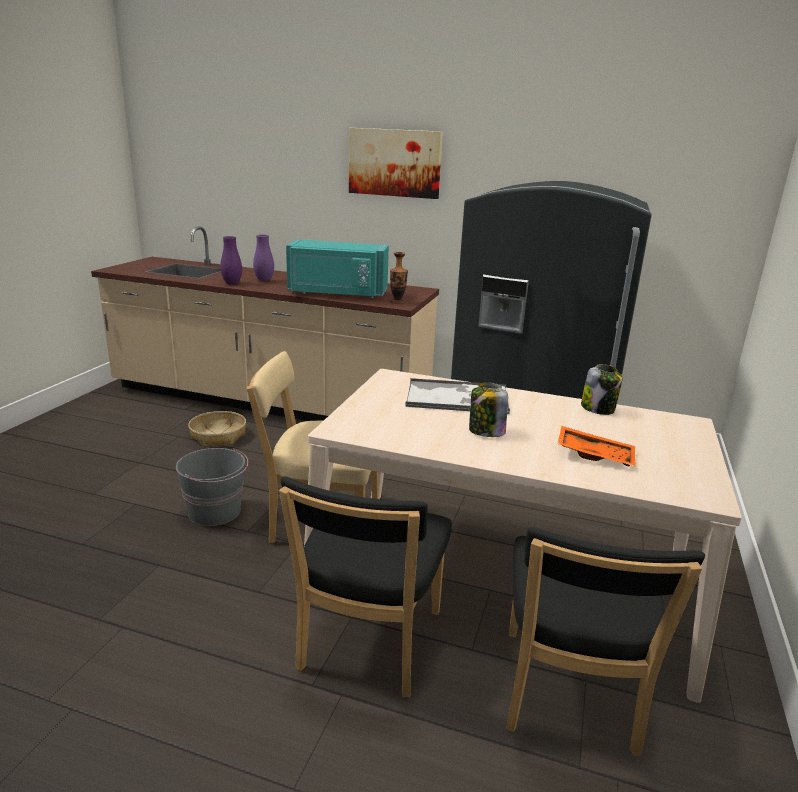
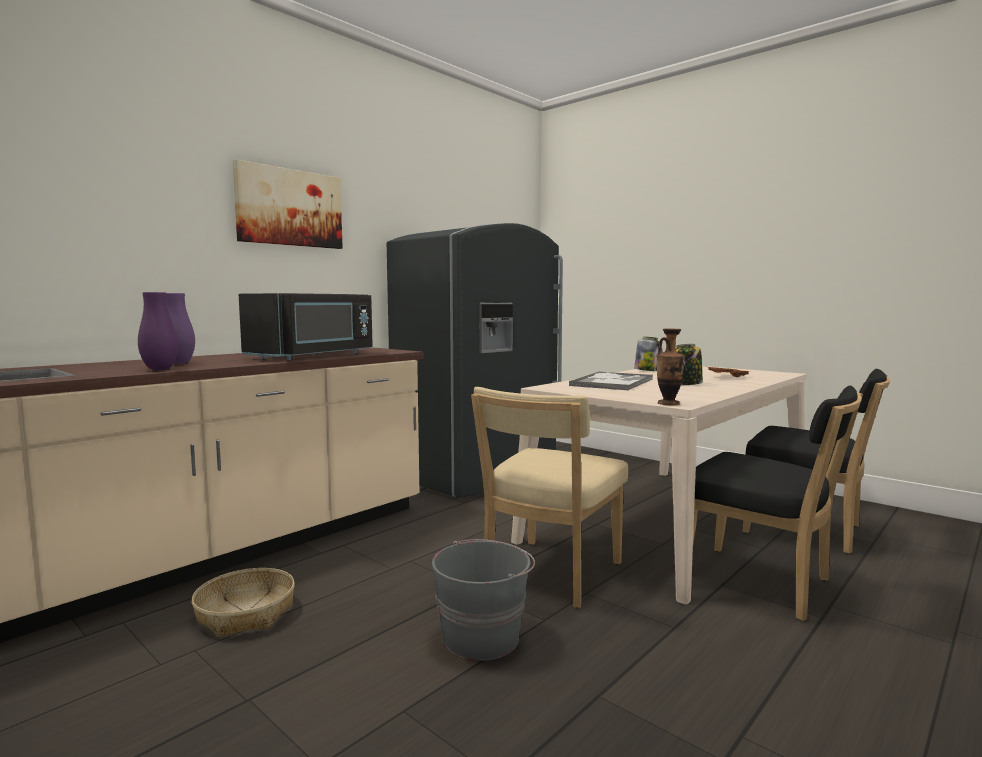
camera: 65 degrees left, 15 degrees down
turquoise microwave [286,240,389,298] -> black microwave [239,293,373,360]
vase [390,252,408,304] -> vase moved to [656,329,685,405]

